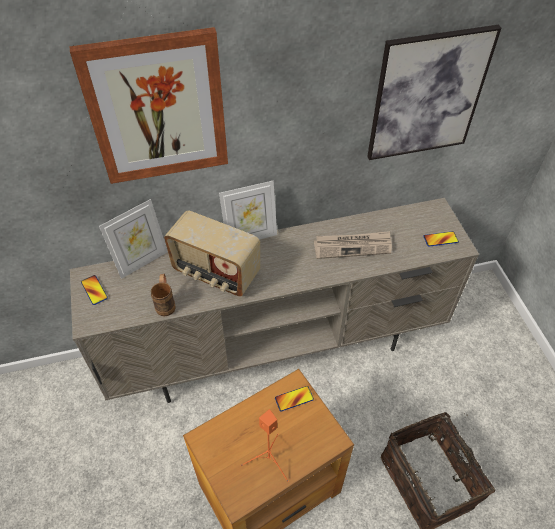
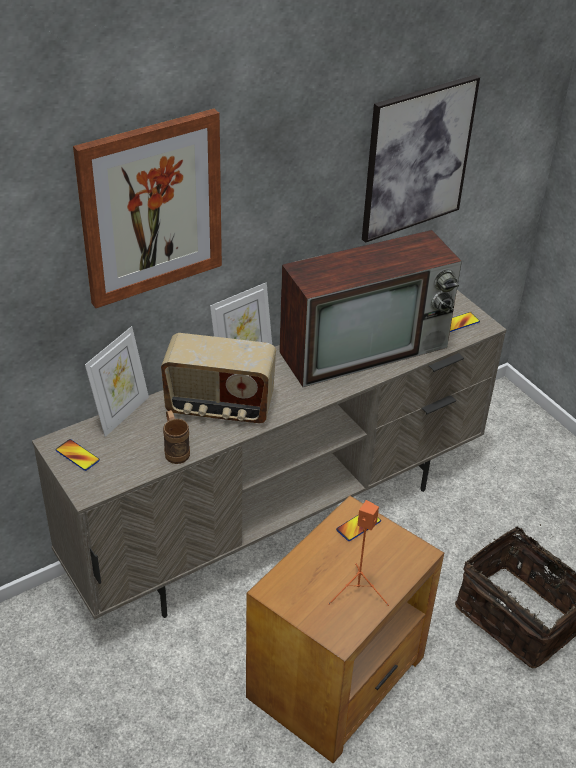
camera: 20 degrees left, 10 degrees down
newspaper [314,231,392,259] -> television [279,230,462,387]

